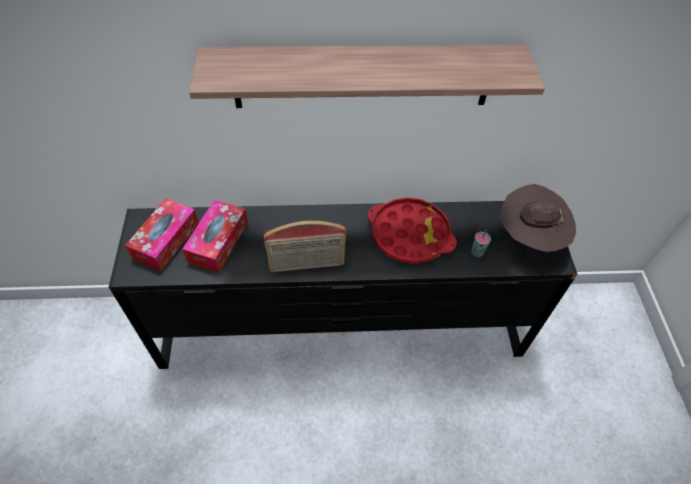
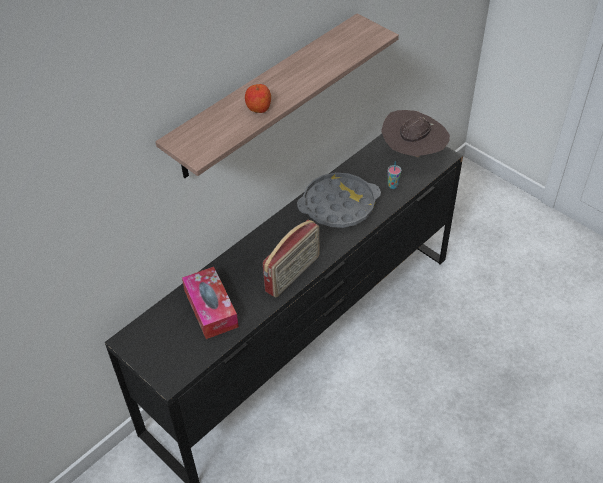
camera: 40 degrees left, 5 degrees down
tissue box [125,198,199,271] -> none
red tray [367,197,457,264] -> grey tray [297,173,381,228]
none -> apple [245,84,271,113]

